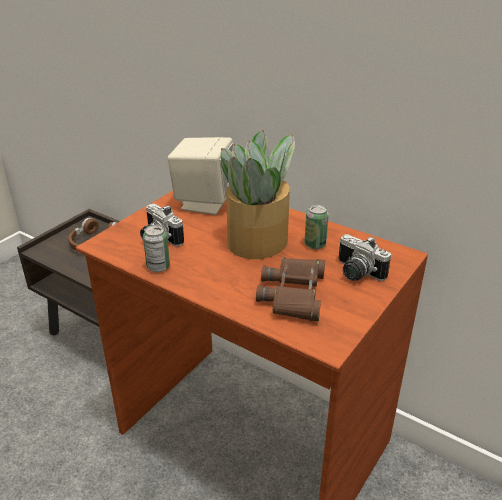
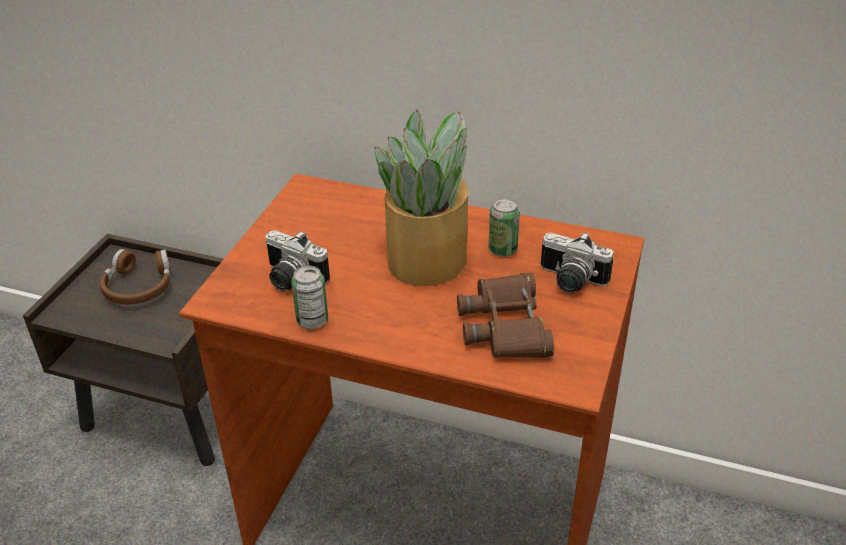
camera: 15 degrees left, 5 degrees up
beige speaker [168,137,233,215] -> none

